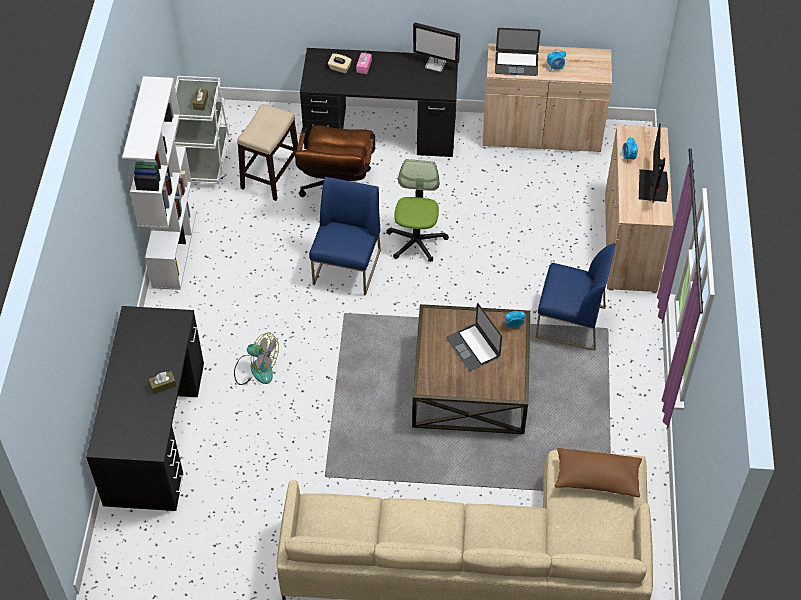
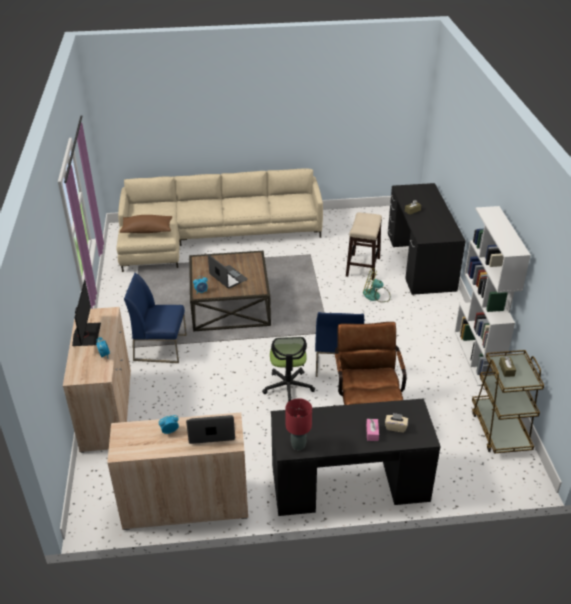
camera: 170 degrees right, 15 degrees down
white cart [174,76,232,184] -> brown cart [472,350,544,454]
stool [237,104,298,201] -> stool moved to [346,212,382,280]
monitor [413,22,460,72] -> red table lamp [285,398,312,450]

